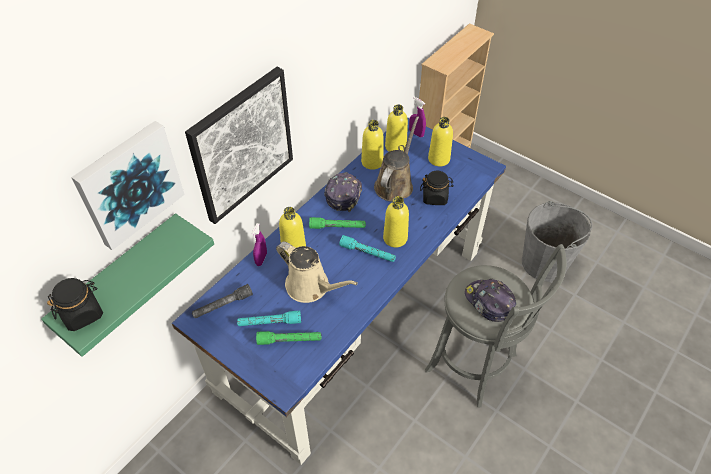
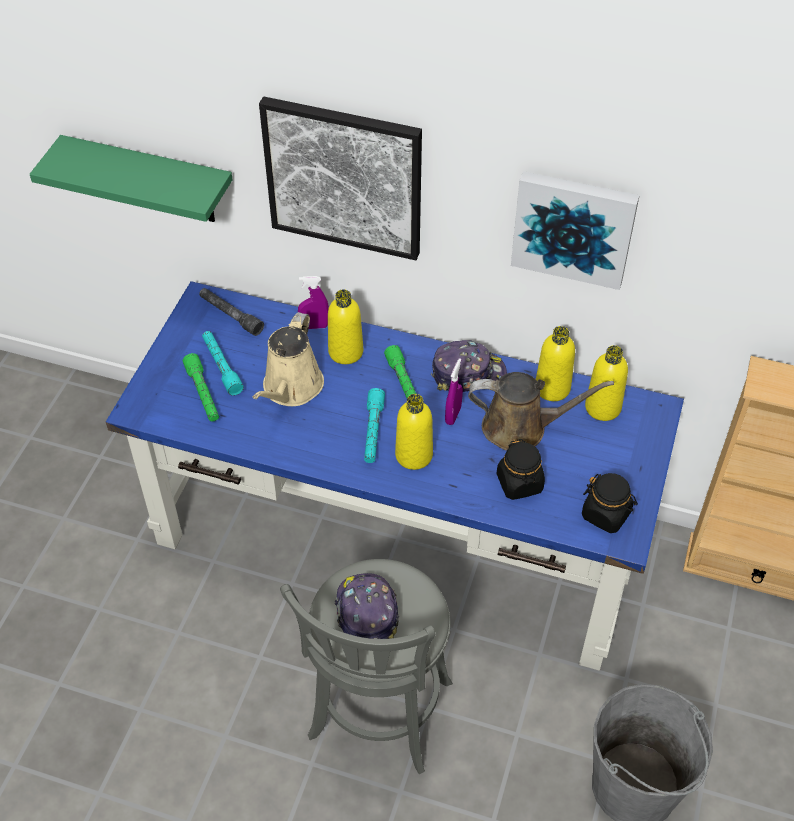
camera: 70 degrees right, 0 degrees up
black jar [47,278,103,331] -> black jar moved to [582,473,638,533]
picture [71,121,185,250] -> picture moved to [511,171,640,290]
purple spray bottle [409,97,426,137] -> purple spray bottle moved to [445,358,463,425]
yellow bottle [428,117,453,166] -> none
cap [465,279,516,322] -> cap turned 45 degrees counterclockwise [334,573,399,639]

